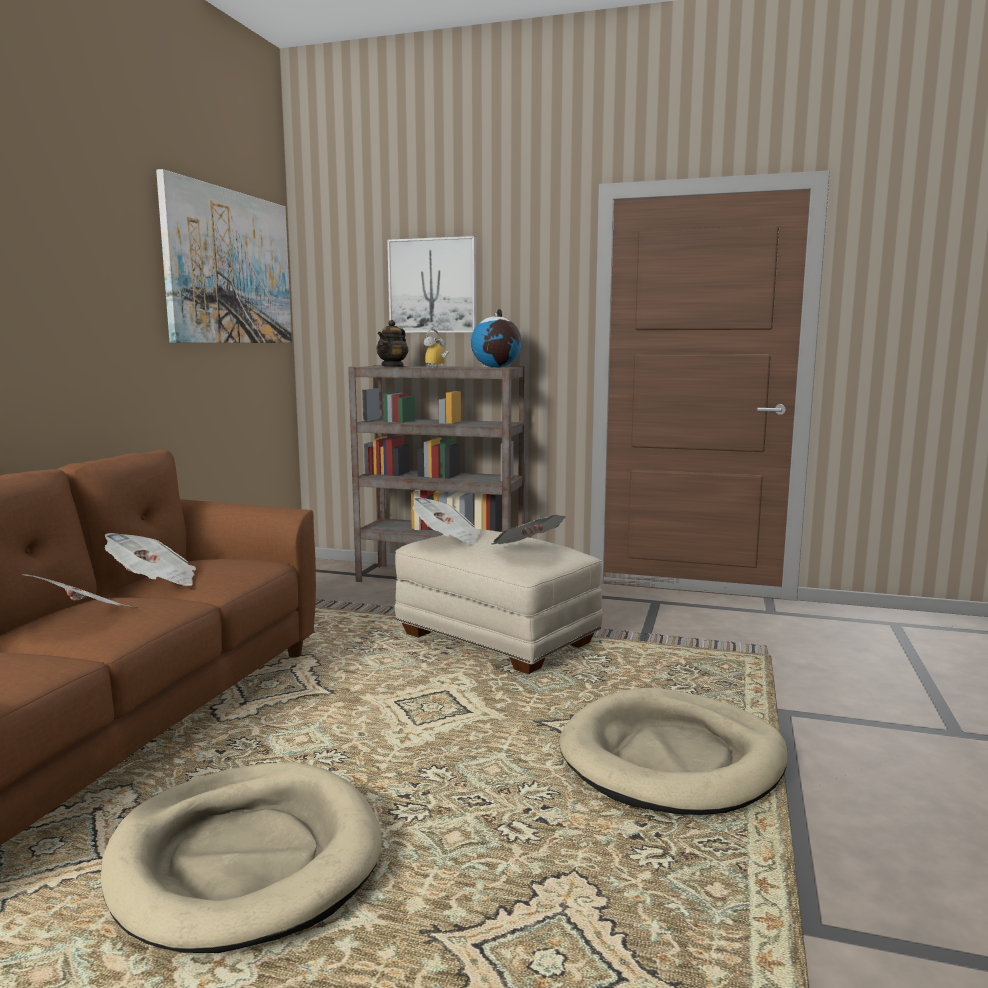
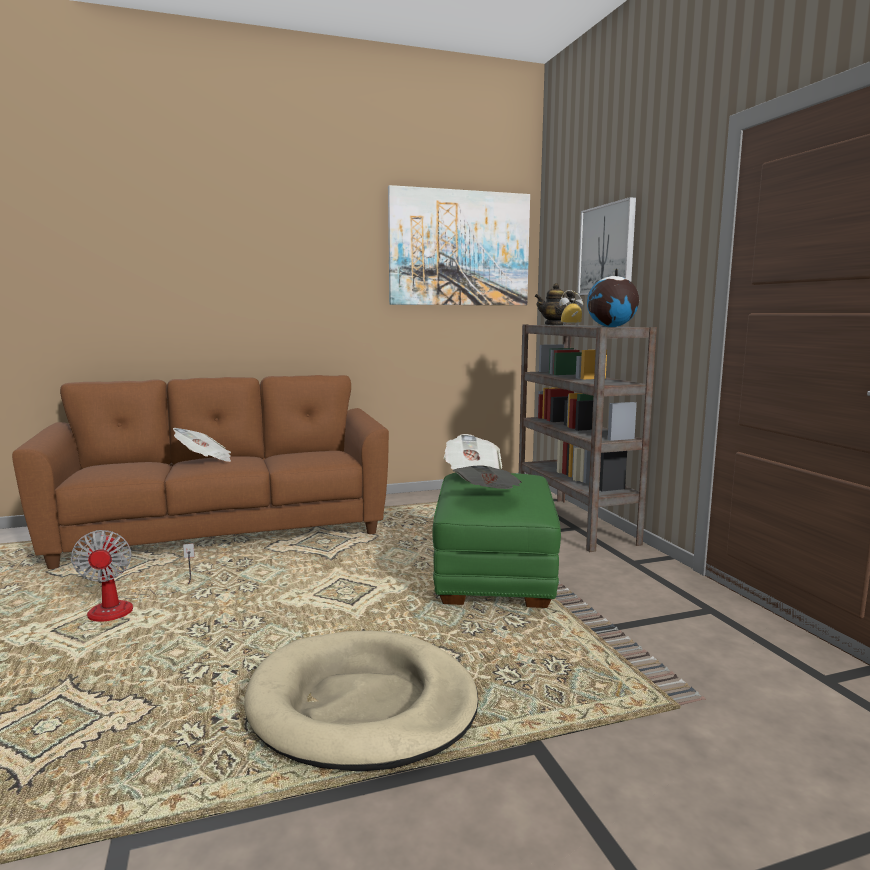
camera: 55 degrees right, 0 degrees up
beige dog bed [100,762,382,953] -> fan [71,530,195,622]
newspaper [104,533,196,586] -> none
beige ottoman [395,529,603,674] -> green ottoman [432,473,561,608]

